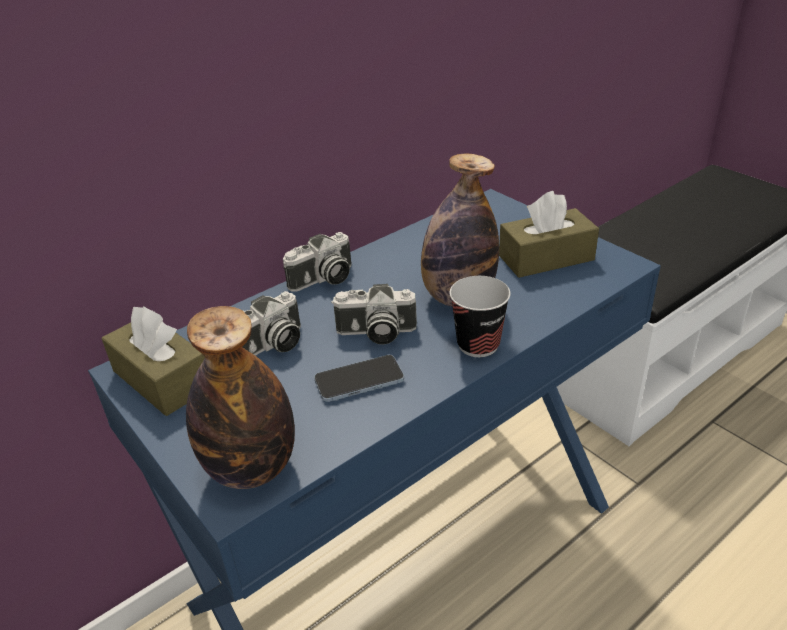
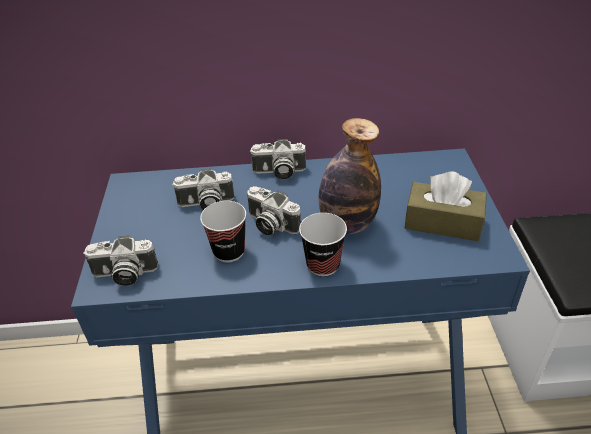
camera: 35 degrees right, 5 degrees up
brown tissue box [101,306,205,416] -> none
bottle [186,306,295,489] -> camera [83,236,158,286]
phone [314,355,404,402] -> cup [200,201,246,262]

